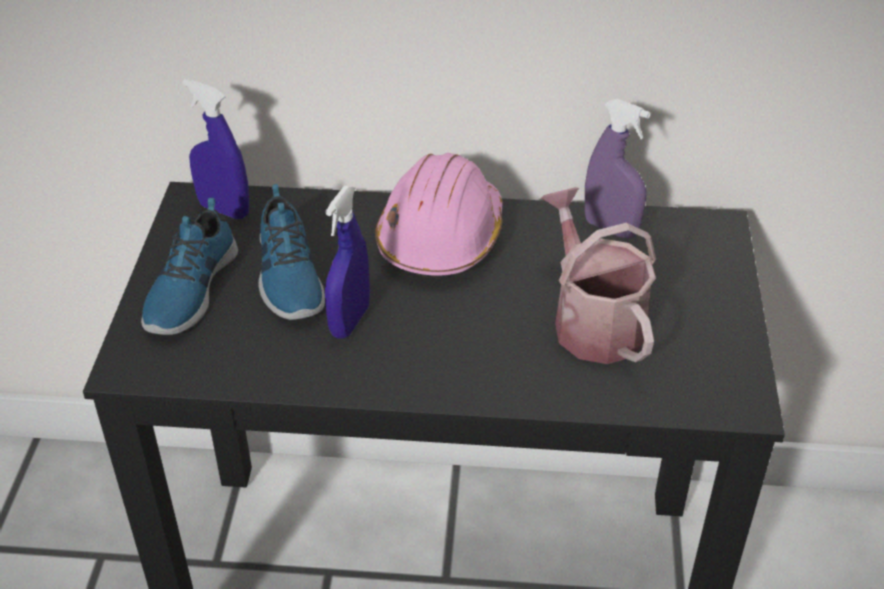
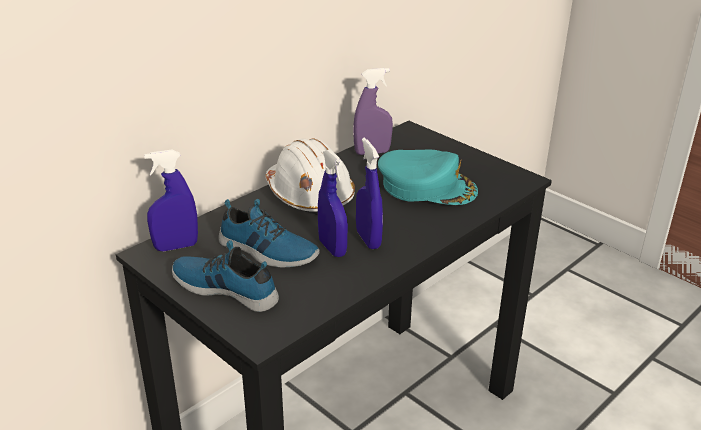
camera: 50 degrees left, 10 degrees down
shoe [141,198,238,335] -> shoe turned 150 degrees clockwise [172,240,279,312]
pink hard hat [375,153,502,278] -> white hard hat [265,138,355,215]
watering can [541,187,656,364] -> turquoise cap [378,150,478,205]
none -> blue spray bottle [356,138,383,249]

